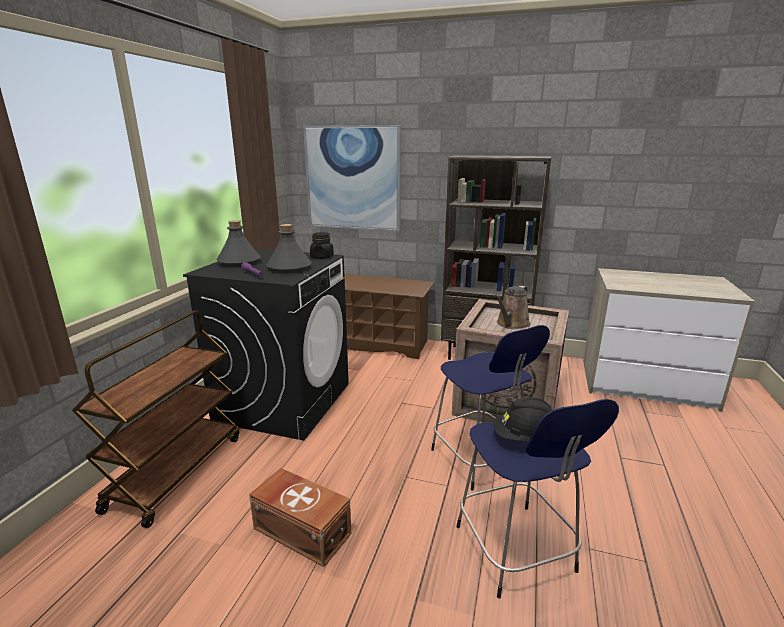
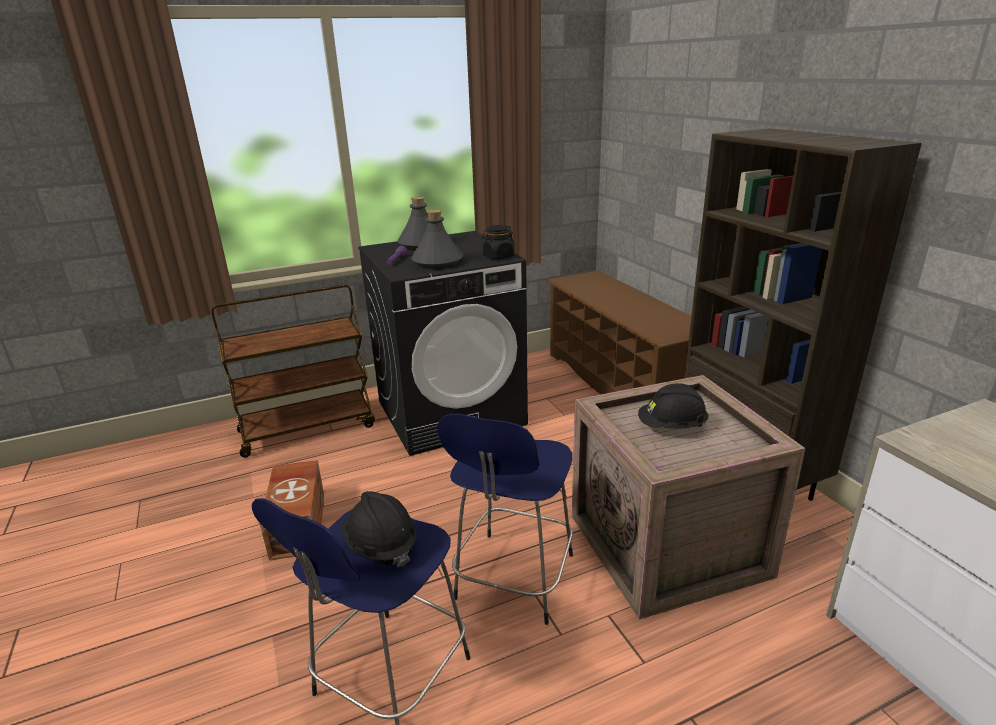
camera: 50 degrees right, 5 degrees up
picture [303,125,401,231] -> none
brown watering can [495,286,530,329] -> black hard hat [638,383,709,429]

